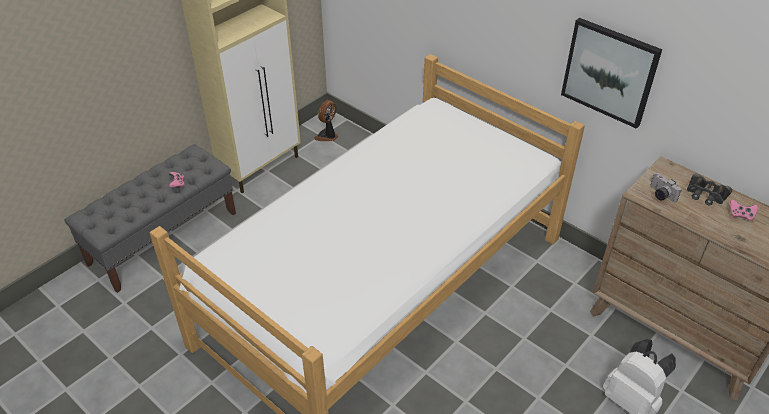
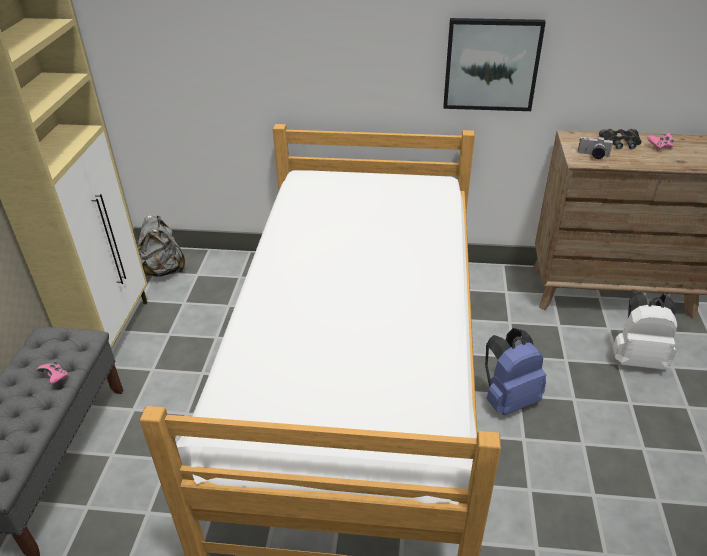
camera: 35 degrees left, 5 degrees down
fan [314,100,338,141] -> grey backpack [137,215,185,277]
none -> blue backpack [485,328,546,415]

